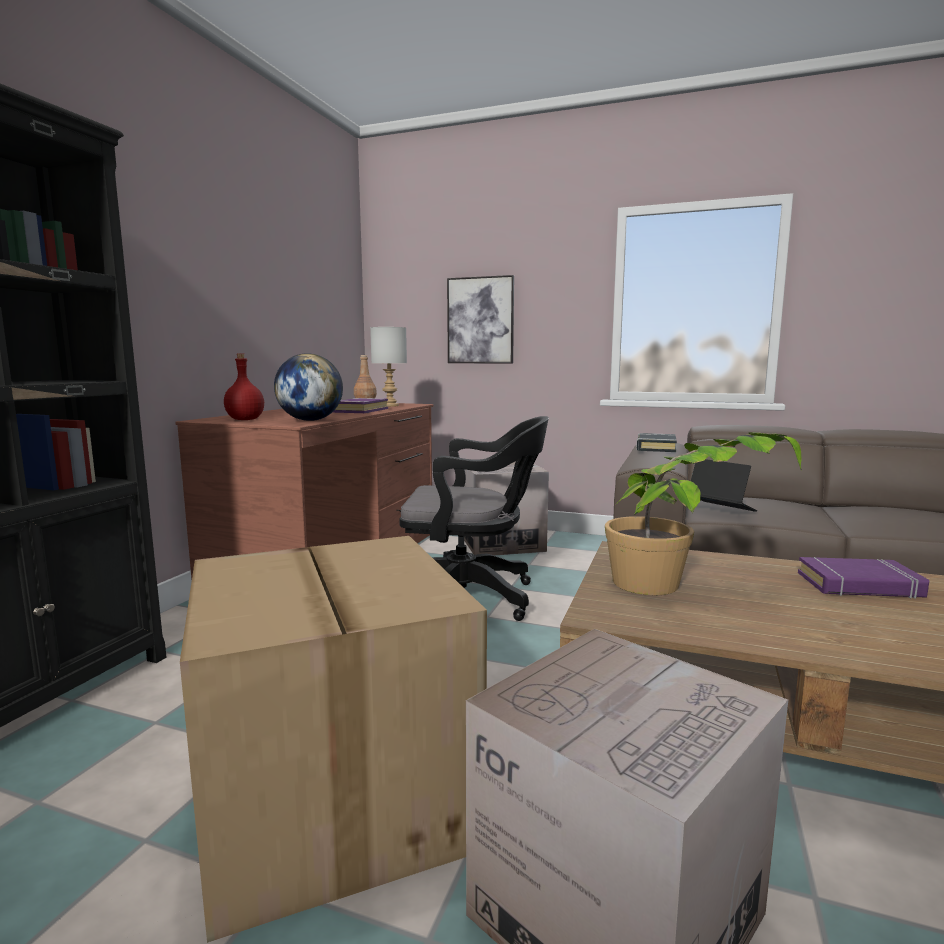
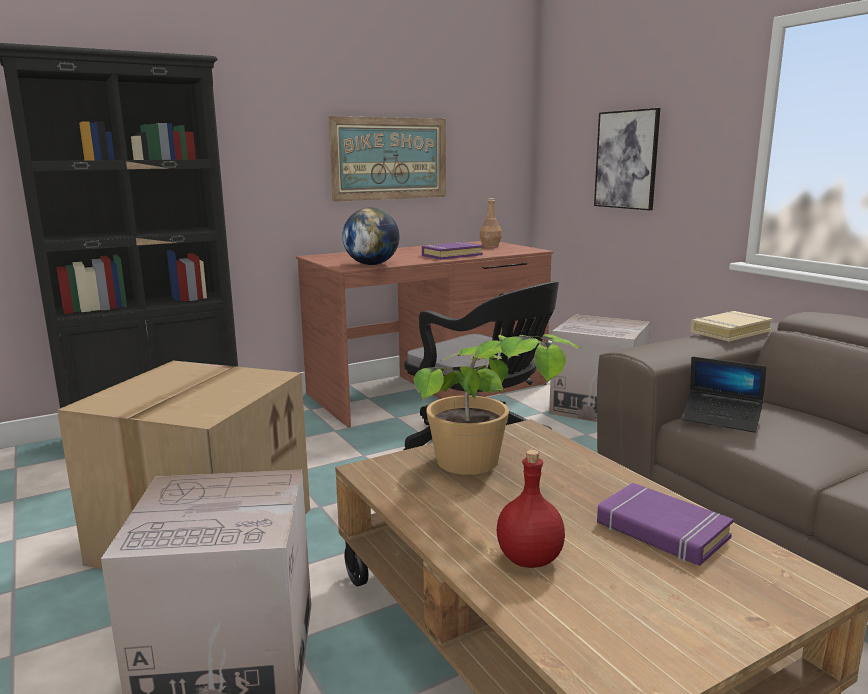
camera: 40 degrees right, 5 degrees up
red bottle [224,353,264,420] -> red bottle moved to [497,450,565,568]
grey table lamp [370,327,407,407] -> none
black book [636,433,677,452] -> beige book [690,311,773,341]
laptop [691,459,757,512] -> laptop turned 120 degrees clockwise [681,357,766,433]
none -> picture [328,116,446,202]

